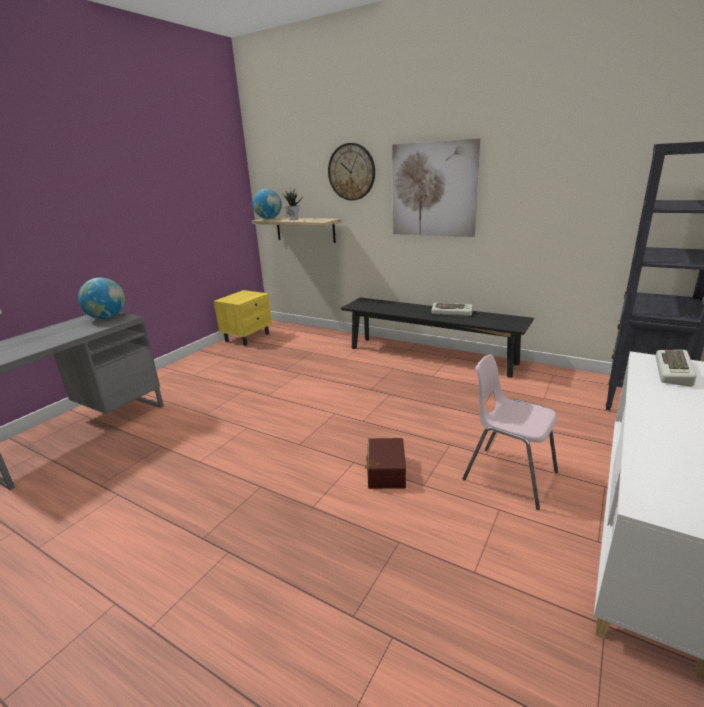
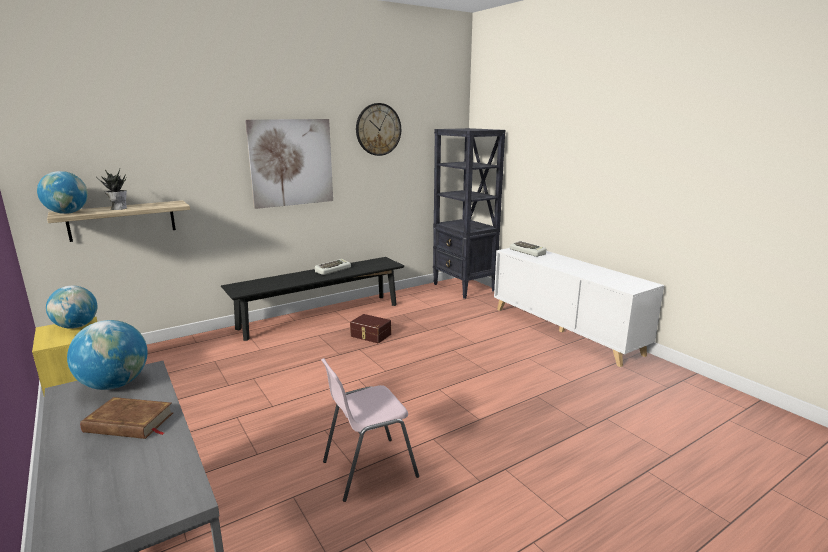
camera: 65 degrees left, 5 degrees down
wall clock [328,143,375,201] -> wall clock moved to [356,103,401,156]
brown storage box [365,438,406,489] -> brown storage box moved to [350,314,391,343]
pink chair [463,354,558,510] -> pink chair moved to [321,358,419,502]
none -> globe [46,286,97,329]
none -> brown book [80,397,173,439]

